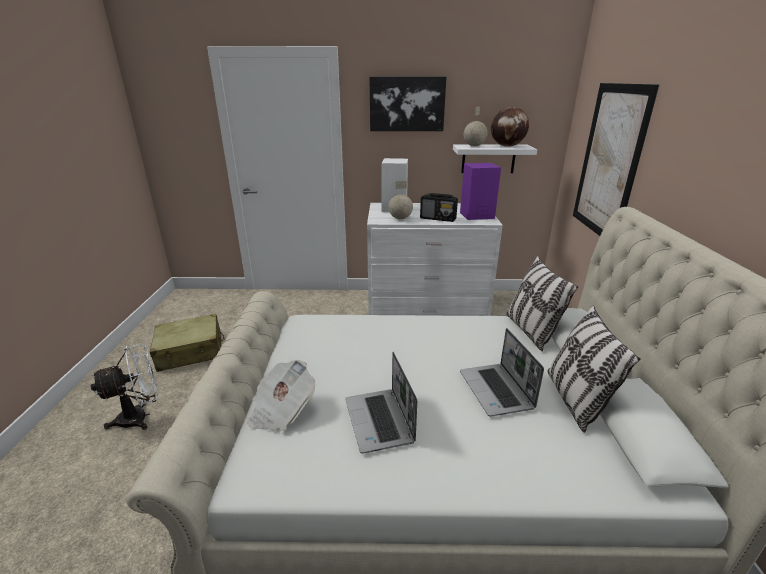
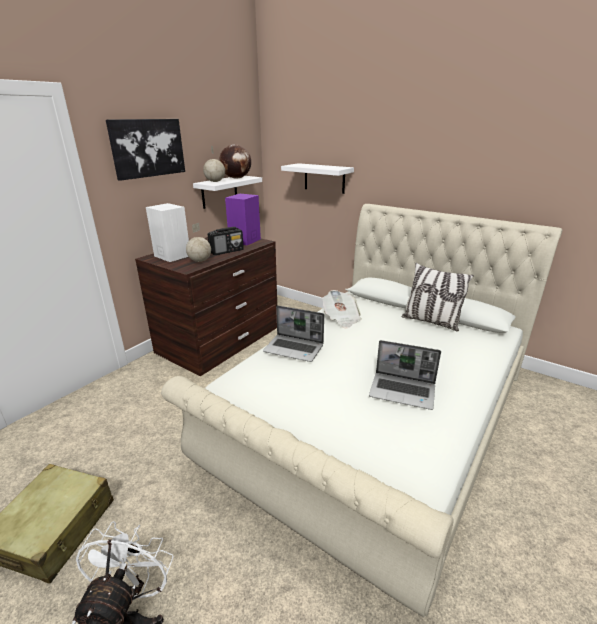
camera: 55 degrees left, 0 degrees up
newspaper [247,360,315,431] -> newspaper moved to [323,290,362,329]
white dresser [367,203,503,316] -> brown dresser [135,237,277,376]
laptop [460,328,544,416] -> laptop moved to [263,305,324,362]
pillow [506,256,578,351] -> none
picture [573,83,659,236] -> white shelf [281,163,354,194]

